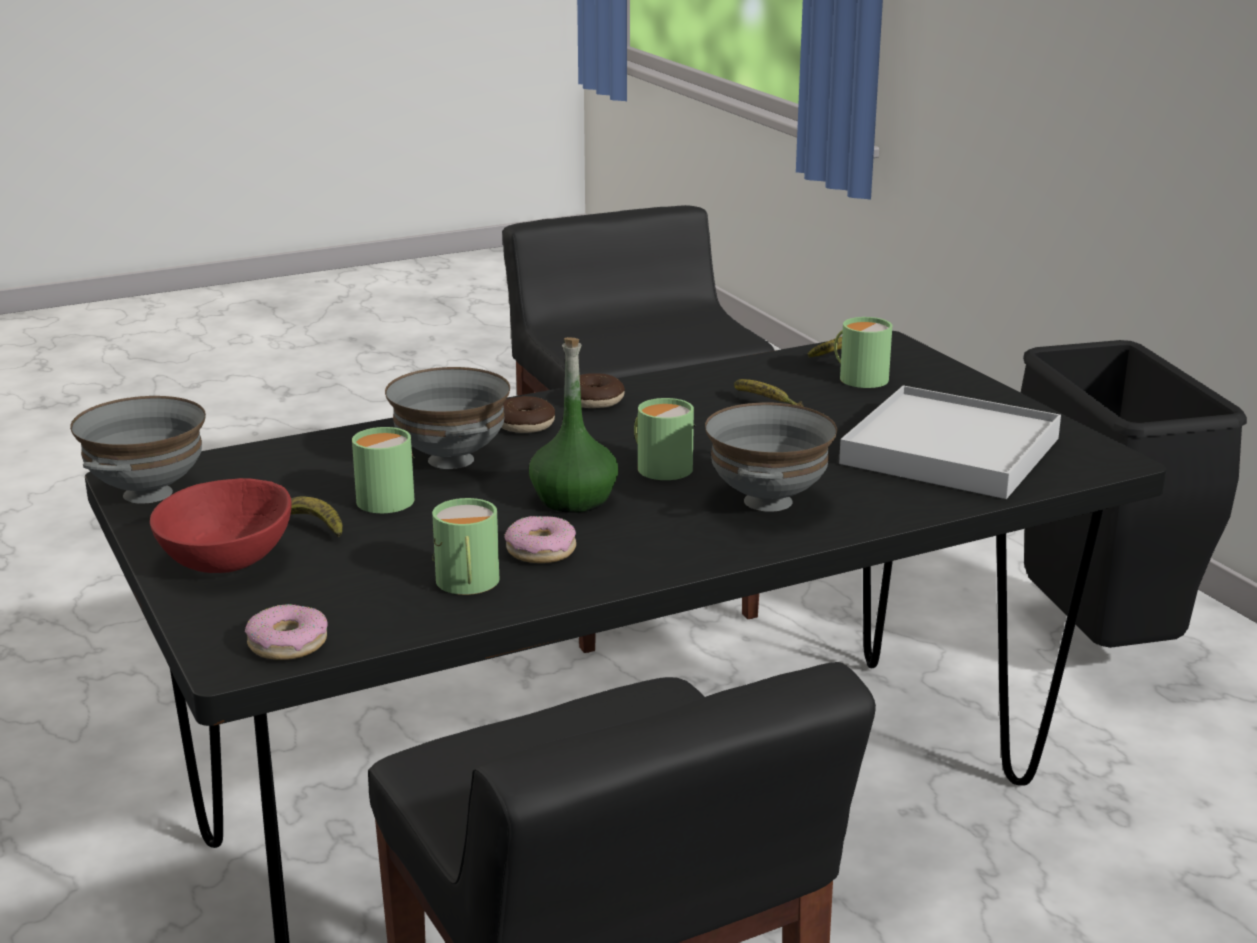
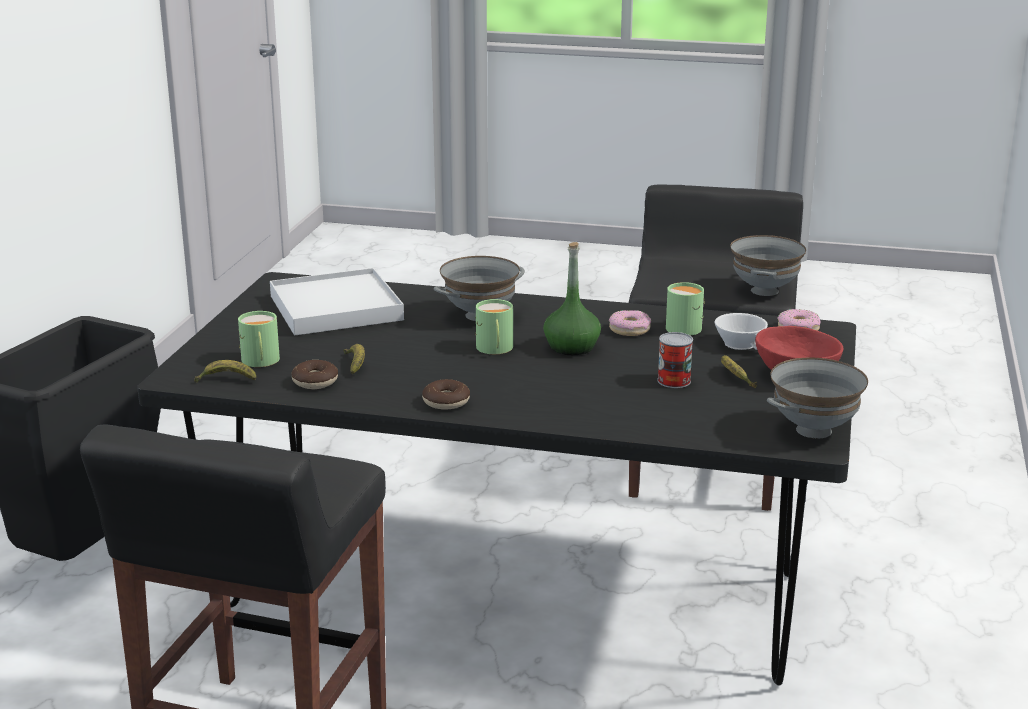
camera: 140 degrees left, 0 degrees up
green mug [352,427,415,513] -> can [657,332,693,388]
grey bowl [385,367,510,469] -> grey bowl moved to [730,235,806,296]
donut [501,396,555,433] -> donut moved to [291,360,338,389]
none -> white cup [715,313,768,350]

